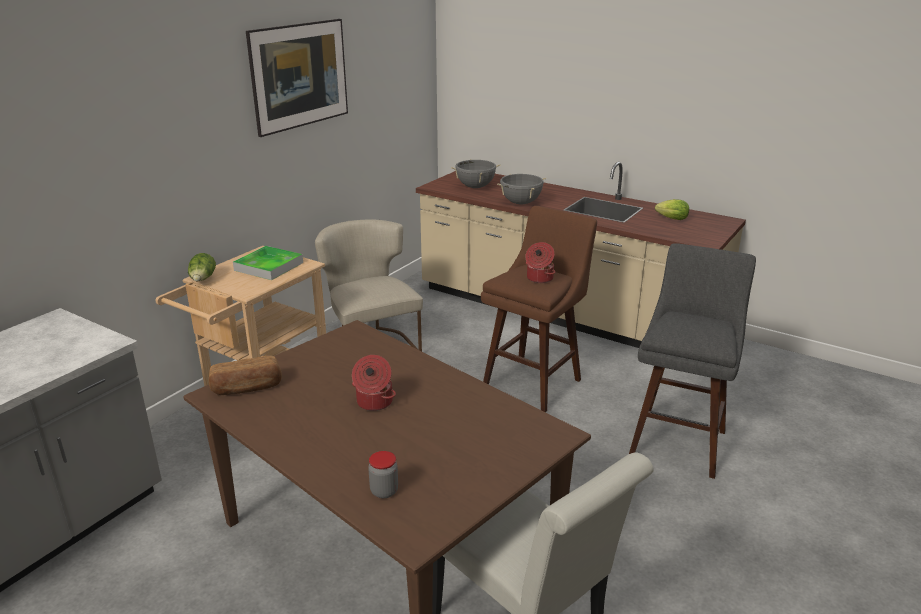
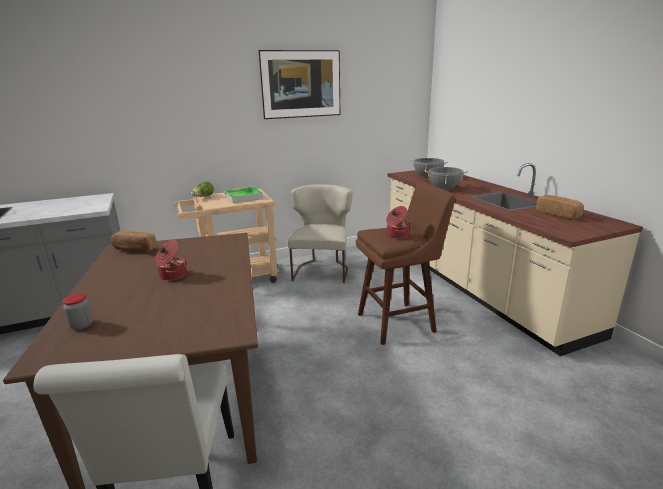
camera: 35 degrees right, 5 degrees down
grey stool [629,243,756,479] -> none
lettuce [655,199,689,220] -> bread [536,195,584,220]

